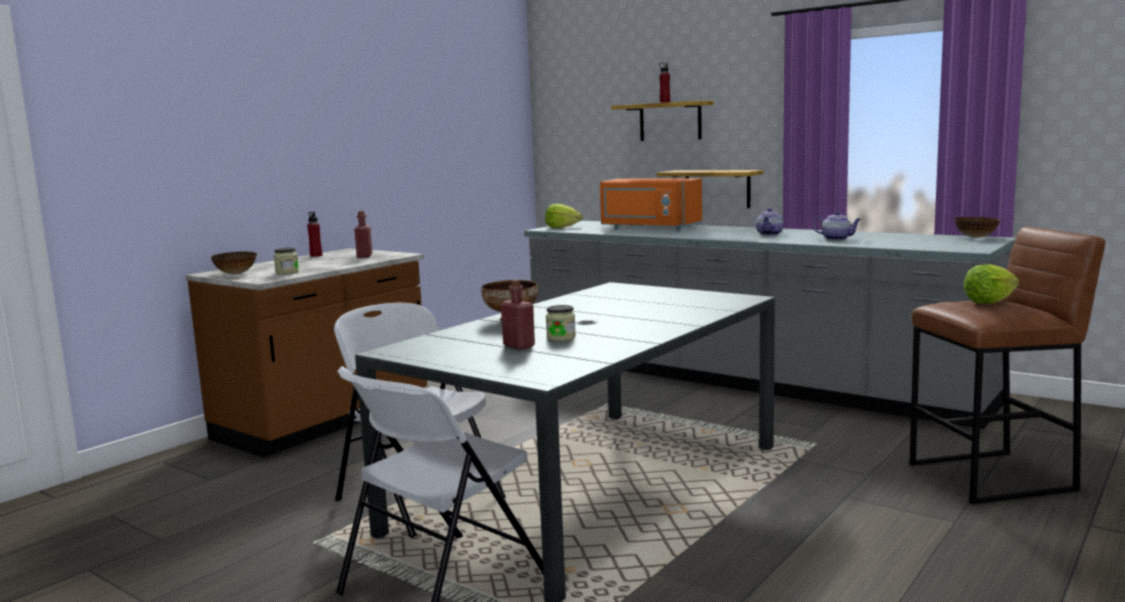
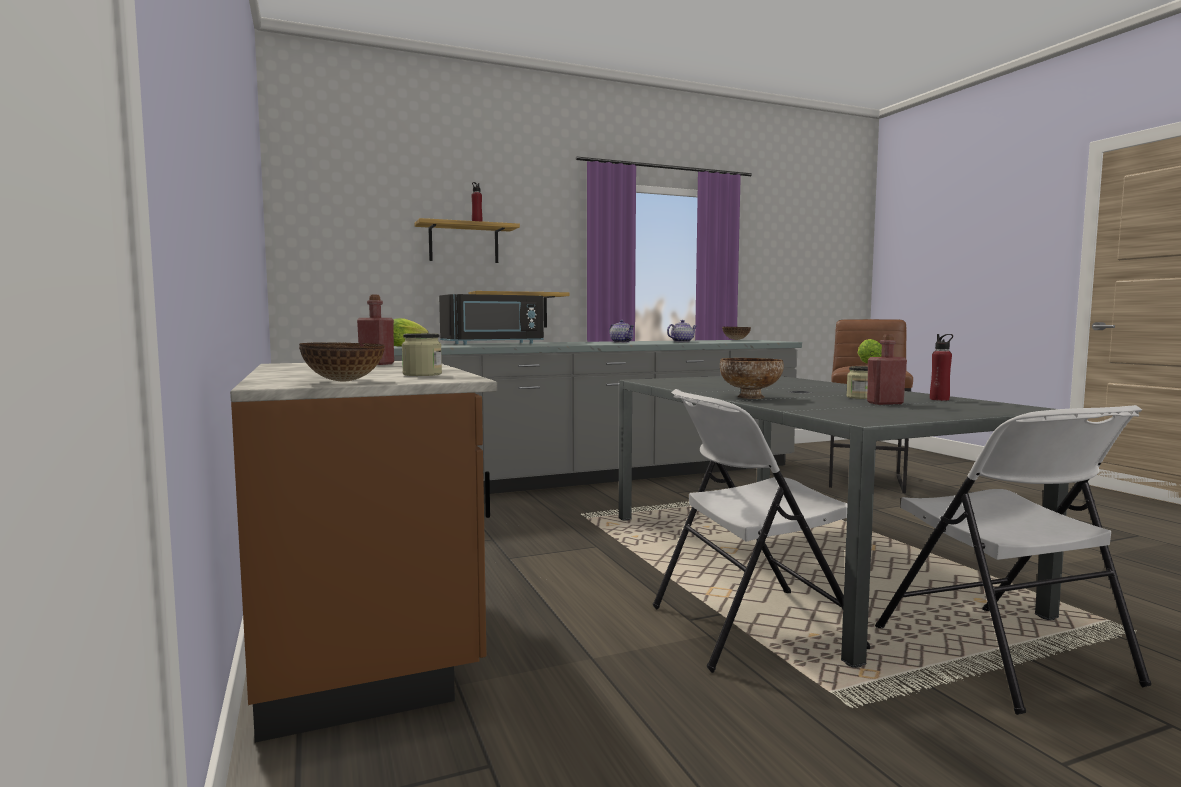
camera: 60 degrees left, 5 degrees down
red bottle [307,211,322,257] -> red bottle moved to [930,334,953,401]
orange microwave [600,178,702,230] -> black microwave [439,294,544,345]

